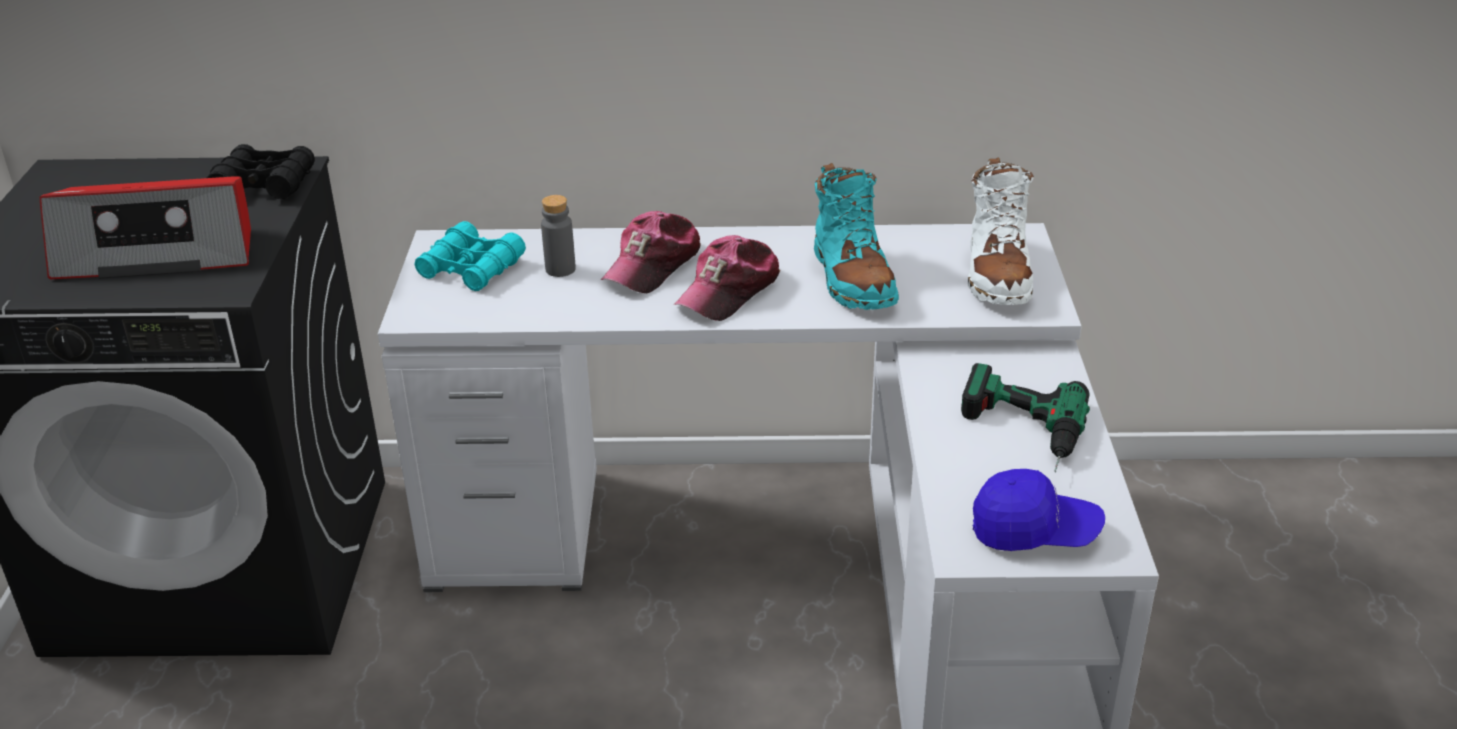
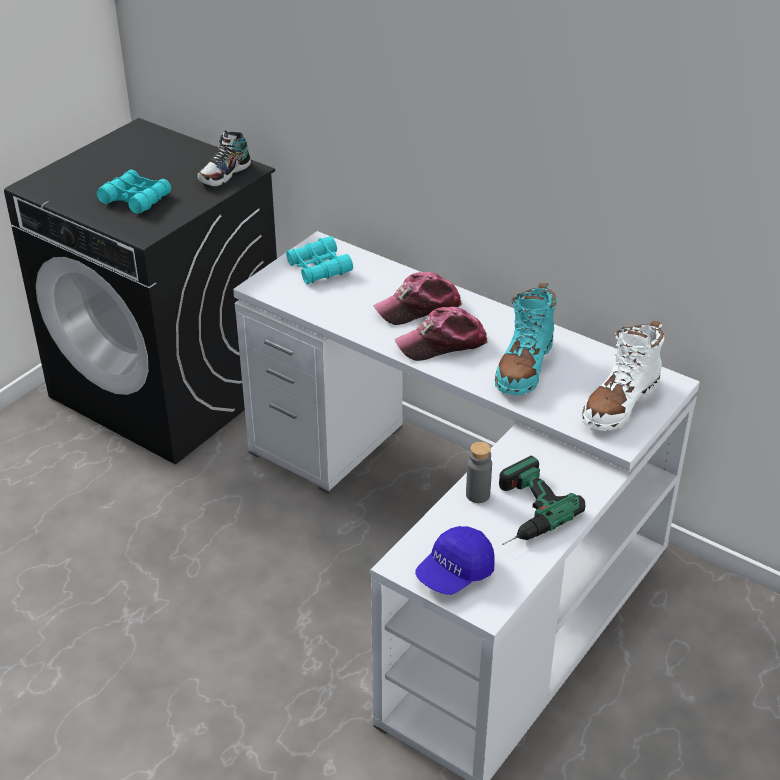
camera: 35 degrees right, 5 degrees up
radio [40,176,251,279] -> turquoise binoculars [97,170,171,214]
black binoculars [207,144,315,199] -> shoe [197,131,251,187]
grey bottle [541,195,576,277] -> grey bottle moved to [466,442,492,503]
blue cap [972,469,1105,551] -> blue cap turned 90 degrees clockwise [415,526,494,595]

